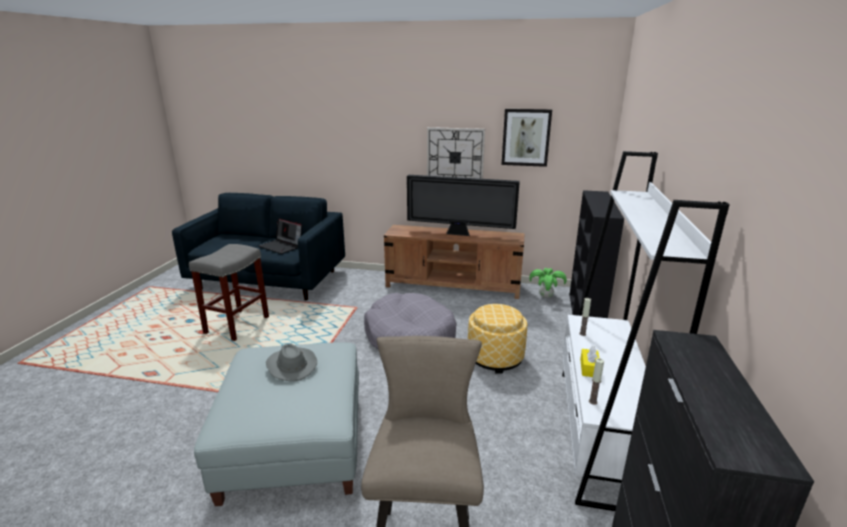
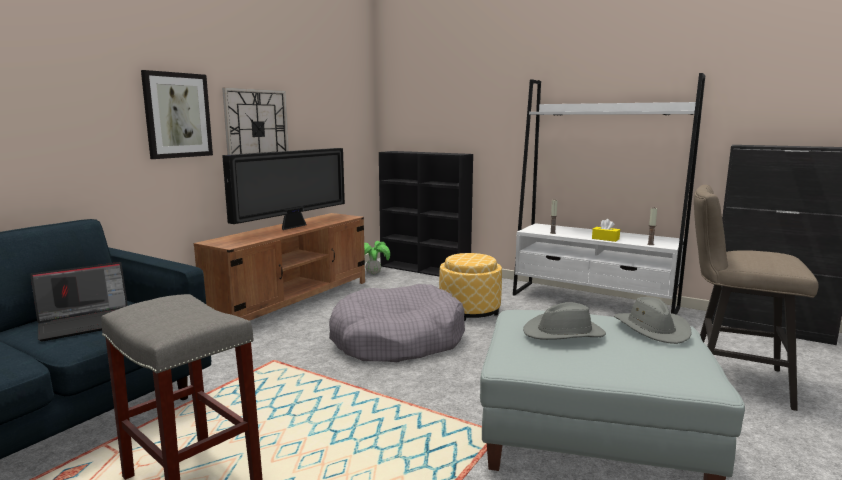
camera: 70 degrees left, 10 degrees down
picture [502,109,552,167] -> picture moved to [141,70,213,159]
none -> grey hat [614,297,692,344]

